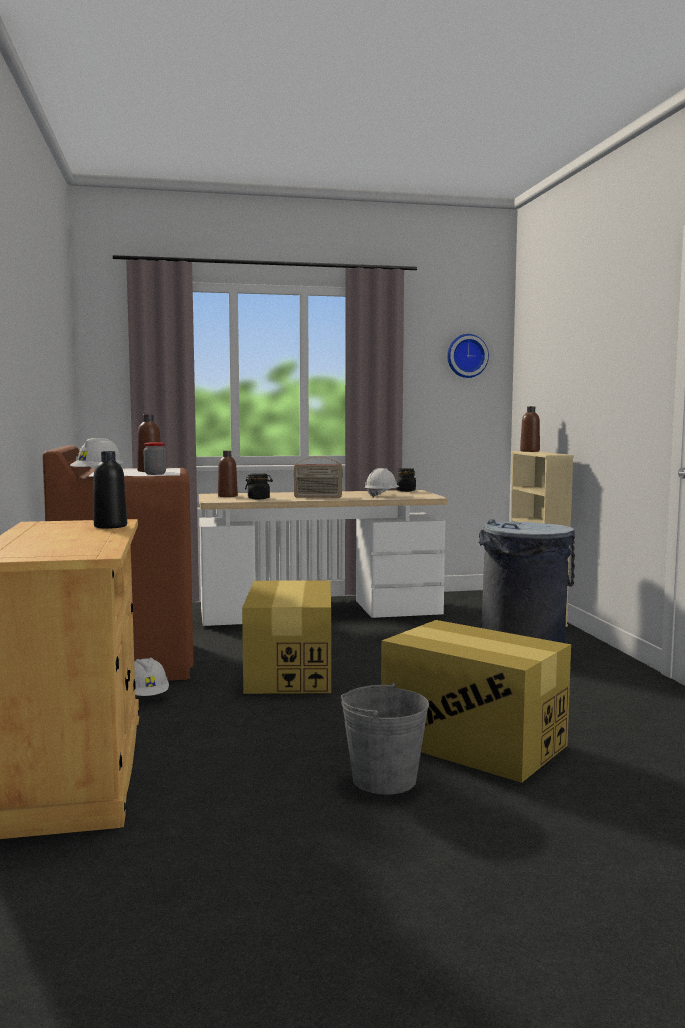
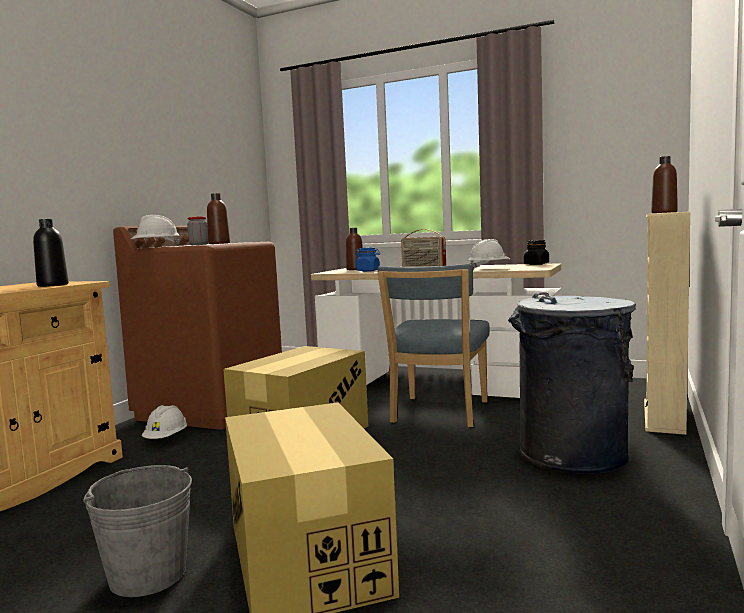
camera: 35 degrees right, 0 degrees up
black jar [245,473,273,499] -> blue jar [355,247,380,272]
wall clock [447,334,489,378] -> none
none -> blue chair [378,264,490,428]

